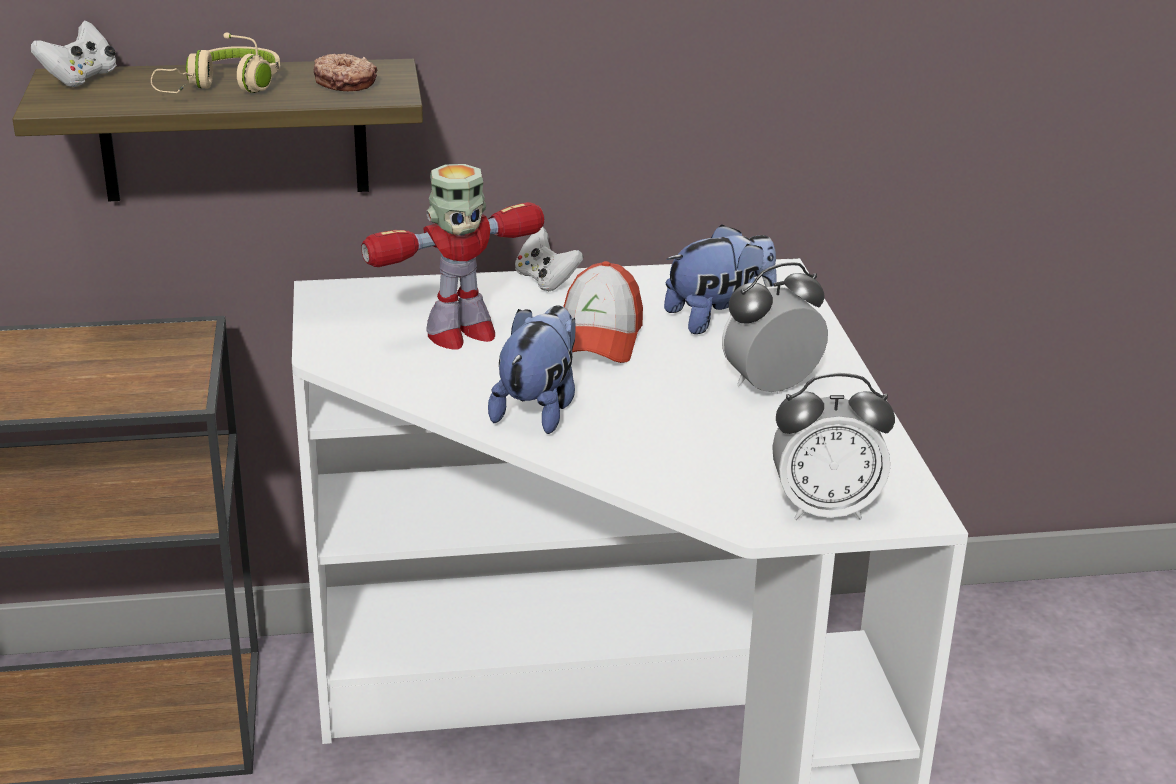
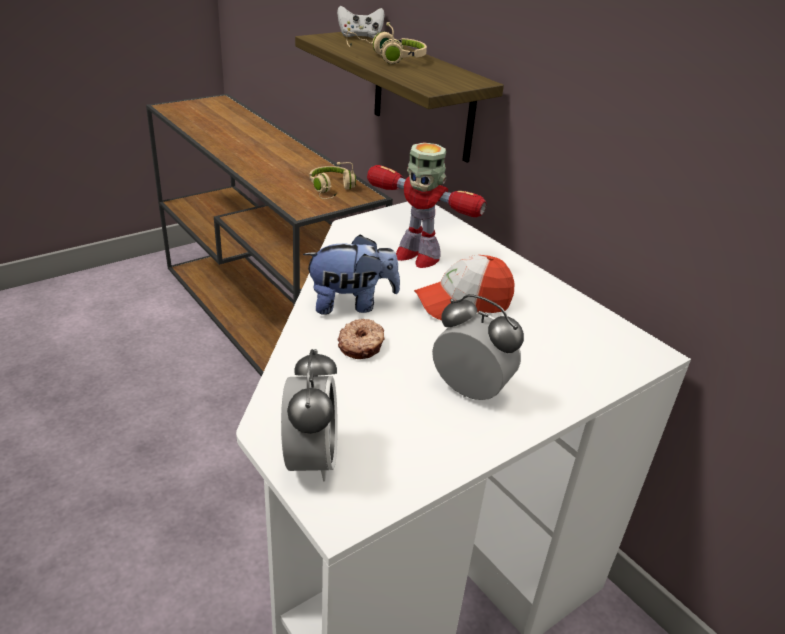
camera: 60 degrees right, 5 degrees up
donut [313,54,378,91] -> donut moved to [337,319,385,359]
white game controller [515,227,583,291] -> none
plush toy [664,224,777,334] -> none
alarm clock [772,373,895,520] -> alarm clock turned 150 degrees counterclockwise [281,349,338,481]
none -> beige headphones [310,162,356,199]

